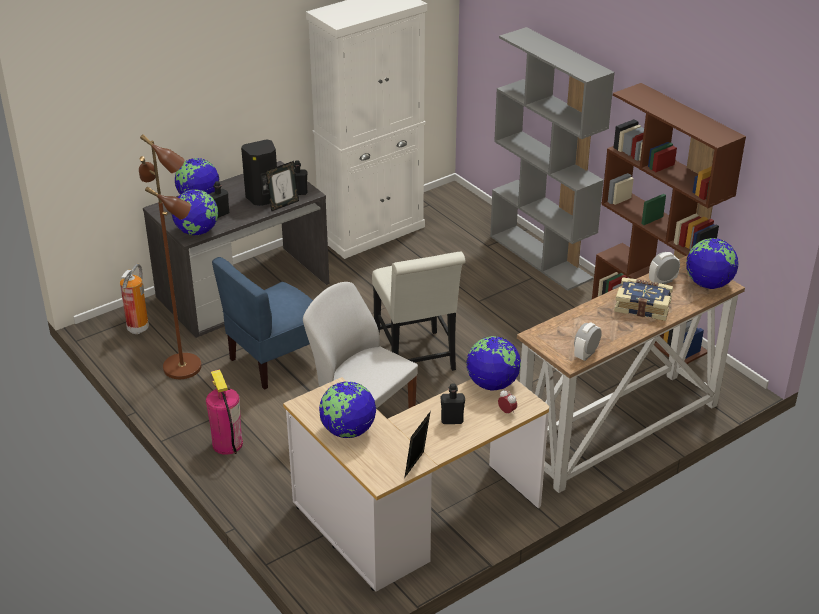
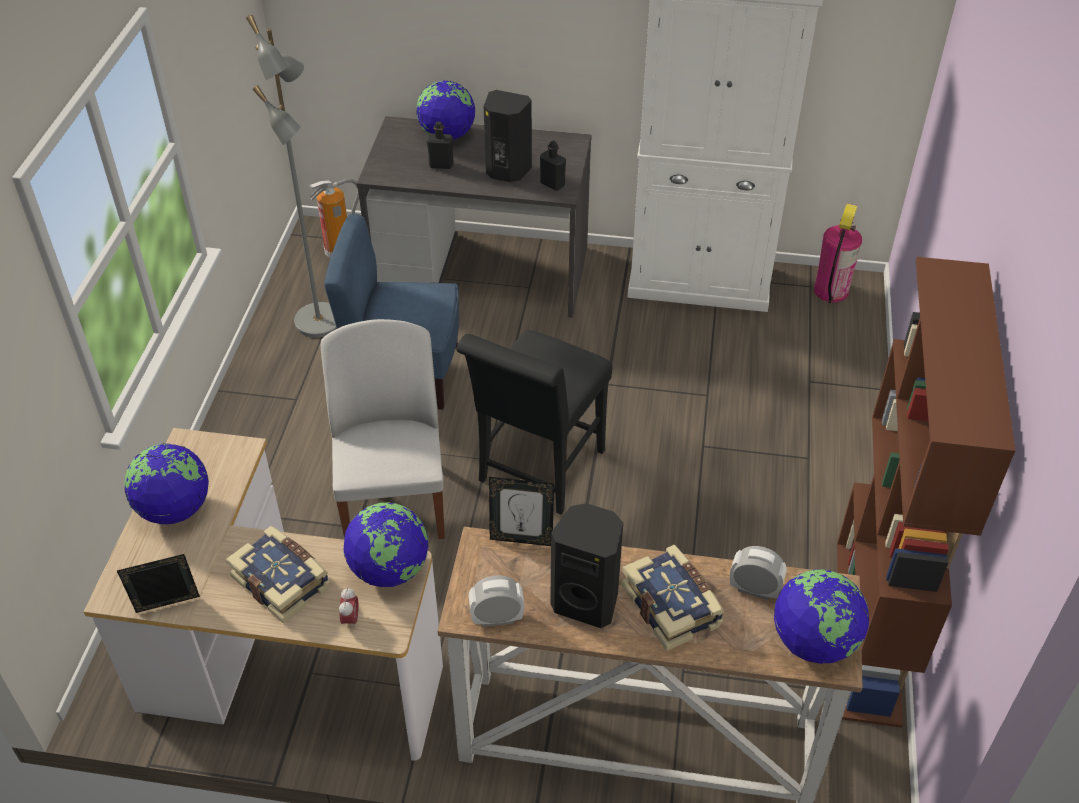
camera: 45 degrees right, 10 degrees up
brown floor lamp [139,134,202,379] -> grey floor lamp [246,15,337,338]
globe [171,189,218,236] -> none
fire extinguisher [206,369,243,455] -> fire extinguisher moved to [814,204,862,303]
picture frame [266,161,299,211] -> picture frame moved to [489,477,554,546]
white chair [372,252,466,371] -> black chair [456,330,612,515]
black bottle [440,384,465,424] -> book [226,526,330,624]
grey bookcase [490,27,615,291] -> none
none -> black speaker [550,503,623,628]

